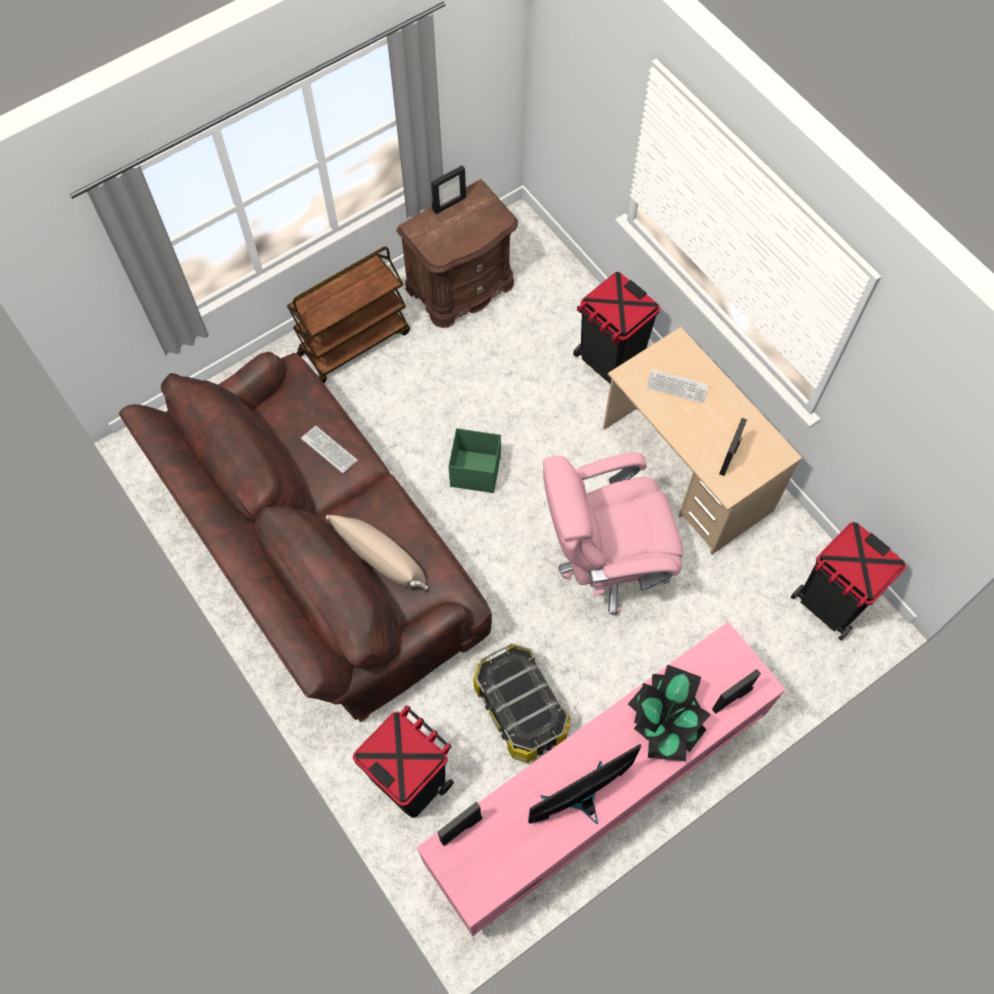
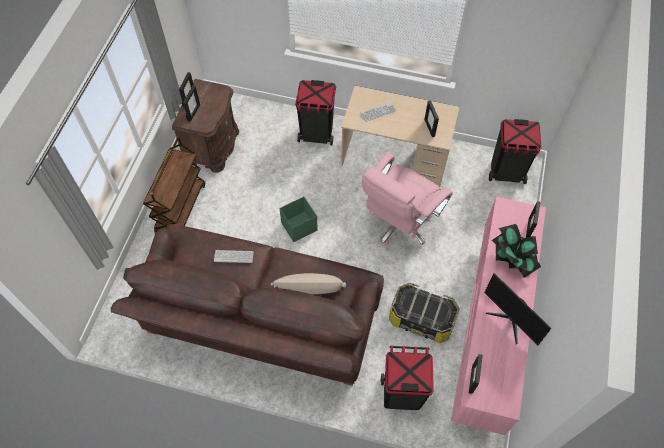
camera: 40 degrees left, 5 degrees down
monitor [528,744,641,824] -> monitor turned 60 degrees counterclockwise [484,273,551,345]
none -> picture frame [183,85,200,122]

